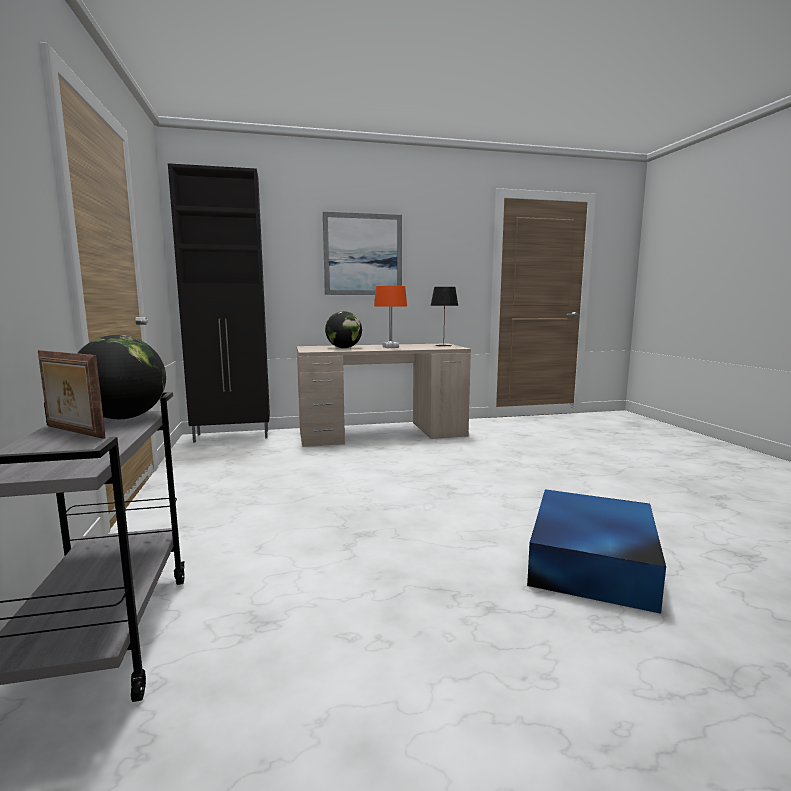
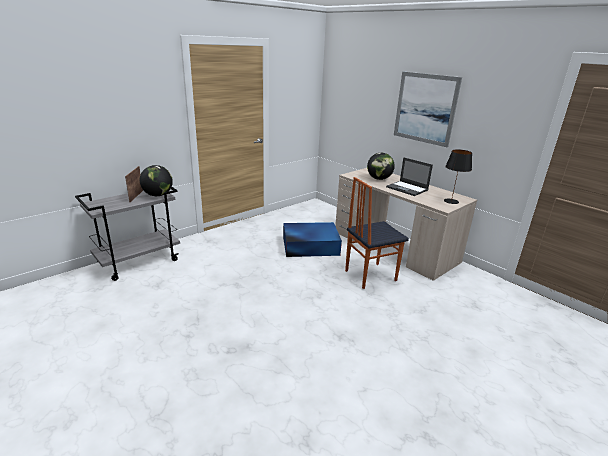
camera: 60 degrees right, 15 degrees up
black cabinet [168,163,270,443] -> none
orange table lamp [374,286,407,348] -> laptop [386,157,433,196]
blue storage box [527,489,666,614] -> blue storage box moved to [283,222,342,257]
none -> chair [345,177,409,289]

